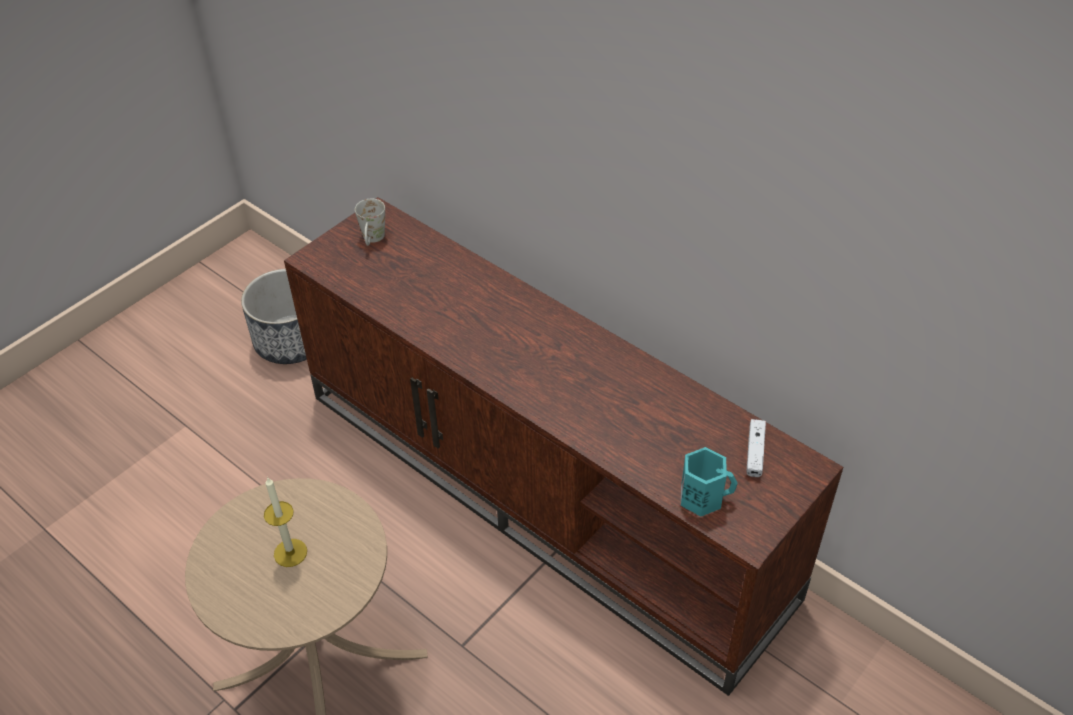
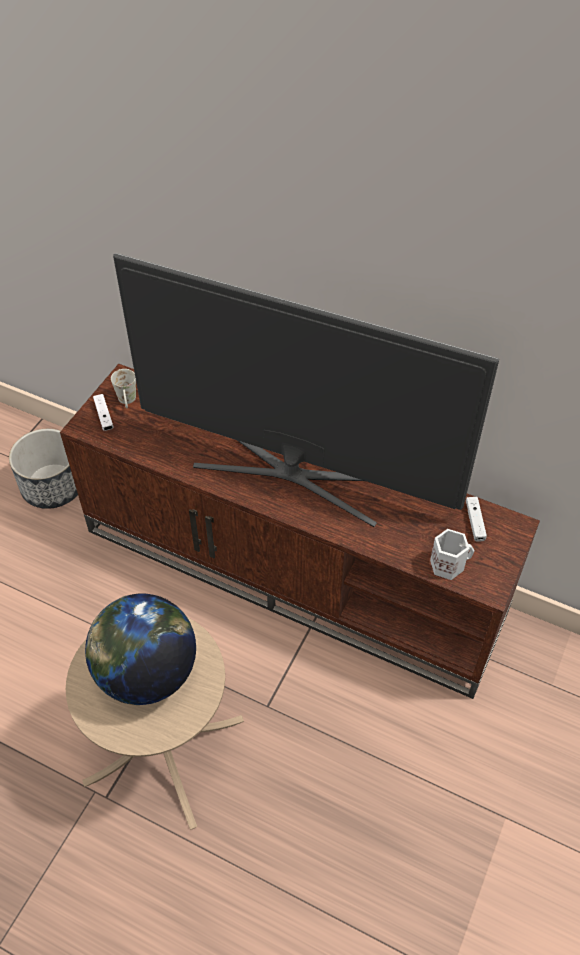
camera: 15 degrees left, 5 degrees up
candle [264,477,307,567] -> globe [85,594,196,705]
turquoise mug [681,447,738,516] -> white mug [430,529,475,580]
none -> white game controller [93,394,114,431]
none -> television [113,253,499,527]

